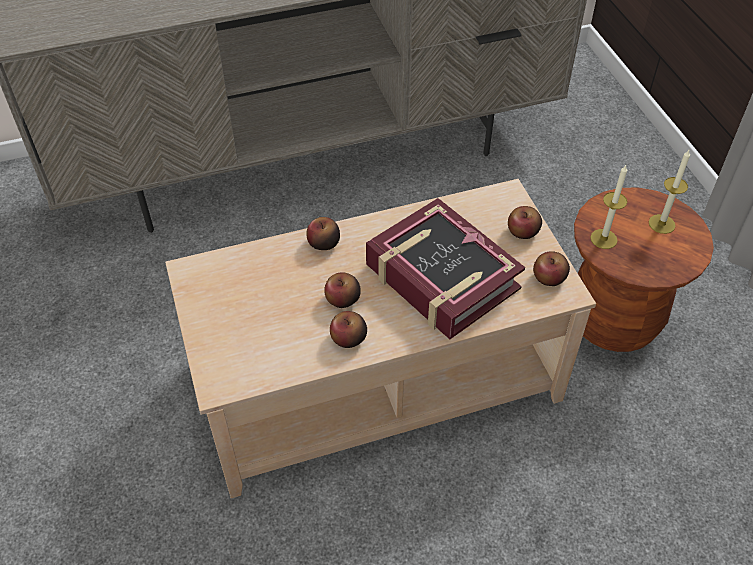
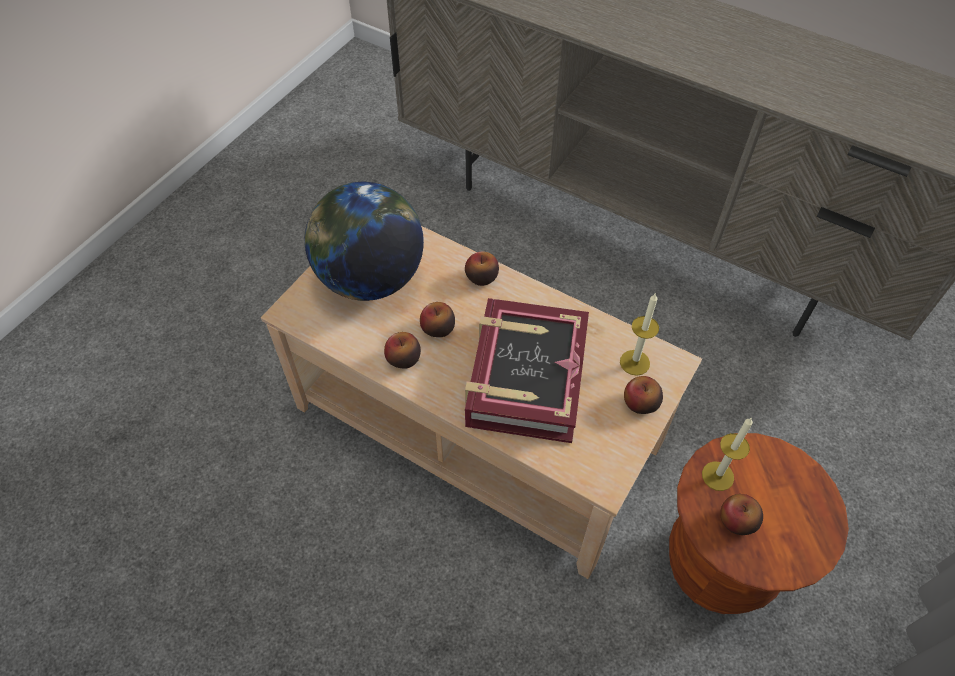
camera: 50 degrees right, 5 degrees up
apple [533,251,570,286] -> apple moved to [720,494,763,535]
candle [649,150,690,234] -> candle moved to [620,293,659,376]
none -> globe [305,182,424,301]

